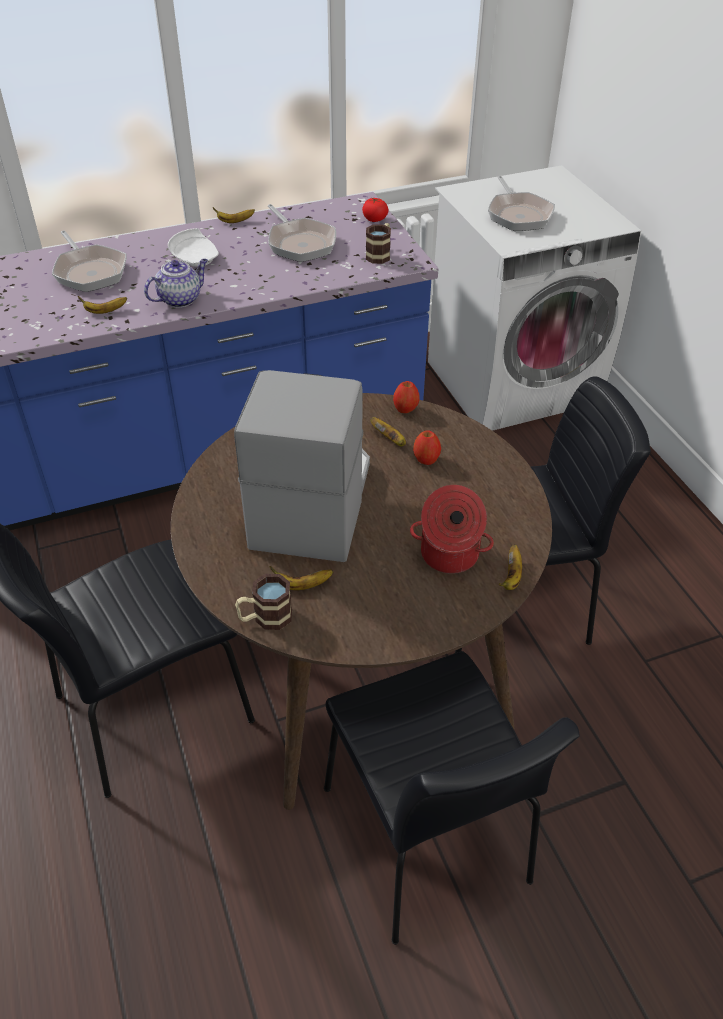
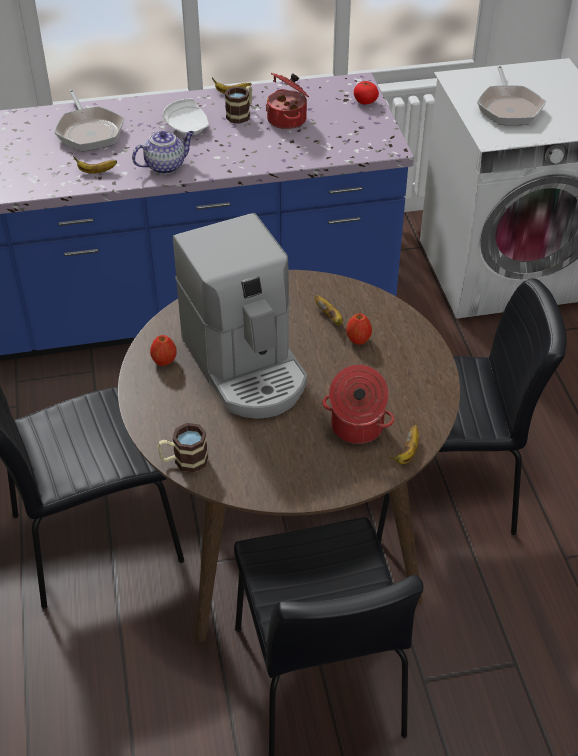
camera: 10 degrees right, 0 degrees up
coffee machine [234,370,370,562] -> coffee machine turned 135 degrees clockwise [173,213,307,419]
frying pan [268,204,336,262] -> cooking pot [266,73,309,129]
banana [269,566,333,590] -> none
mug [366,223,391,264] -> mug moved to [225,86,252,124]
apple [393,381,420,413] -> apple moved to [150,335,177,366]

